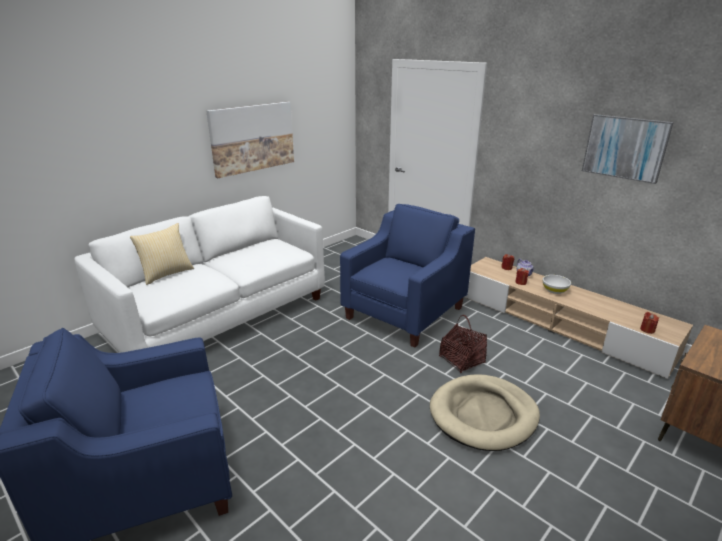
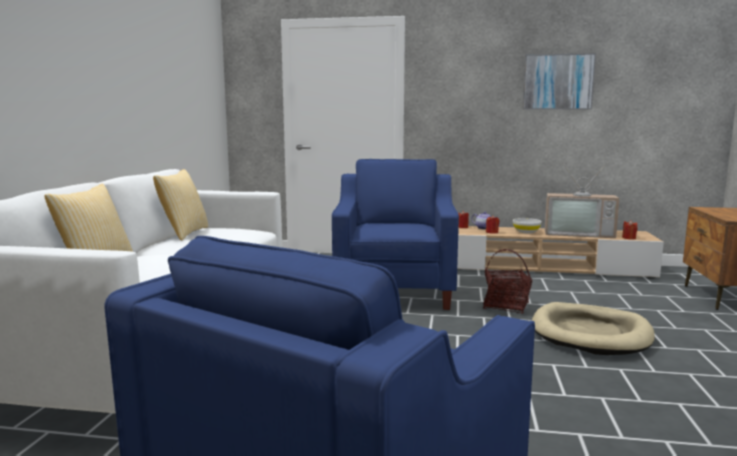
camera: 35 degrees left, 15 degrees down
picture [206,102,294,178] -> none
none -> pillow [153,169,209,241]
none -> television [545,162,620,238]

